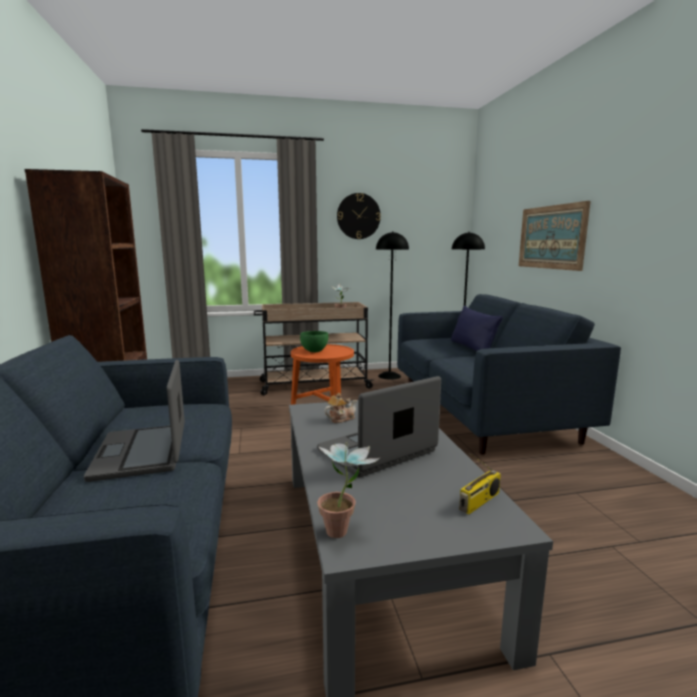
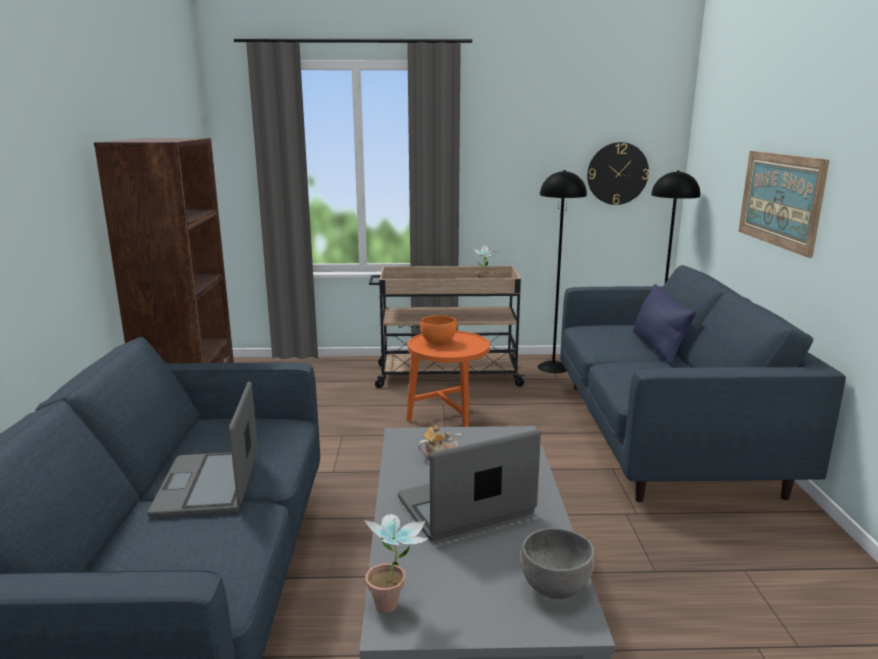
camera: 10 degrees right, 5 degrees up
green bowl [300,331,328,352] -> orange bowl [420,315,457,345]
wall clock [337,193,381,239] -> wall clock moved to [587,142,649,205]
radio [459,453,501,515] -> grey bowl [521,528,595,599]

